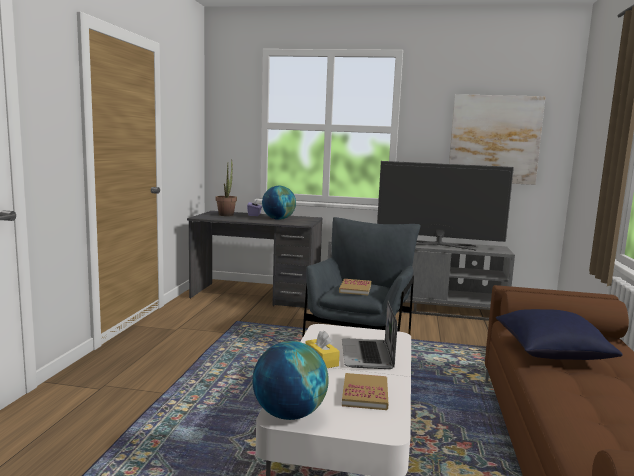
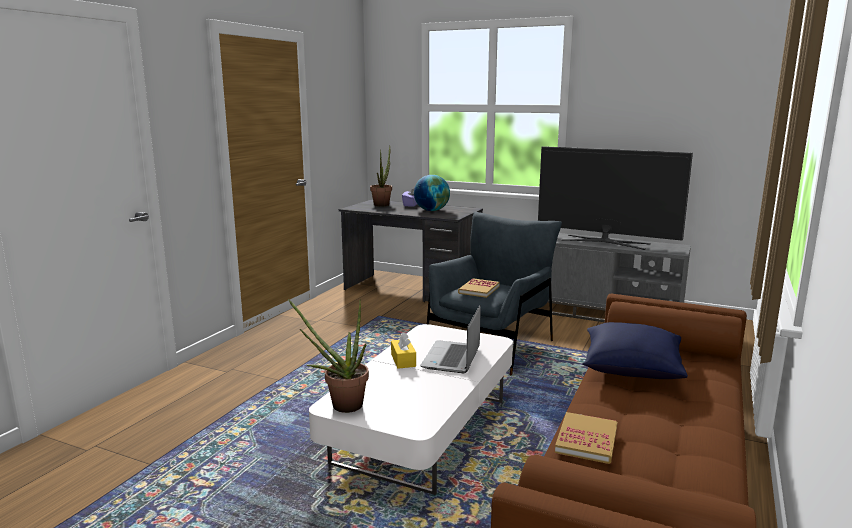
camera: 15 degrees right, 5 degrees up
globe [252,341,329,420] -> potted plant [288,299,369,413]
book [342,373,388,410] -> book moved to [555,412,617,464]
picture [449,94,546,185] -> none

